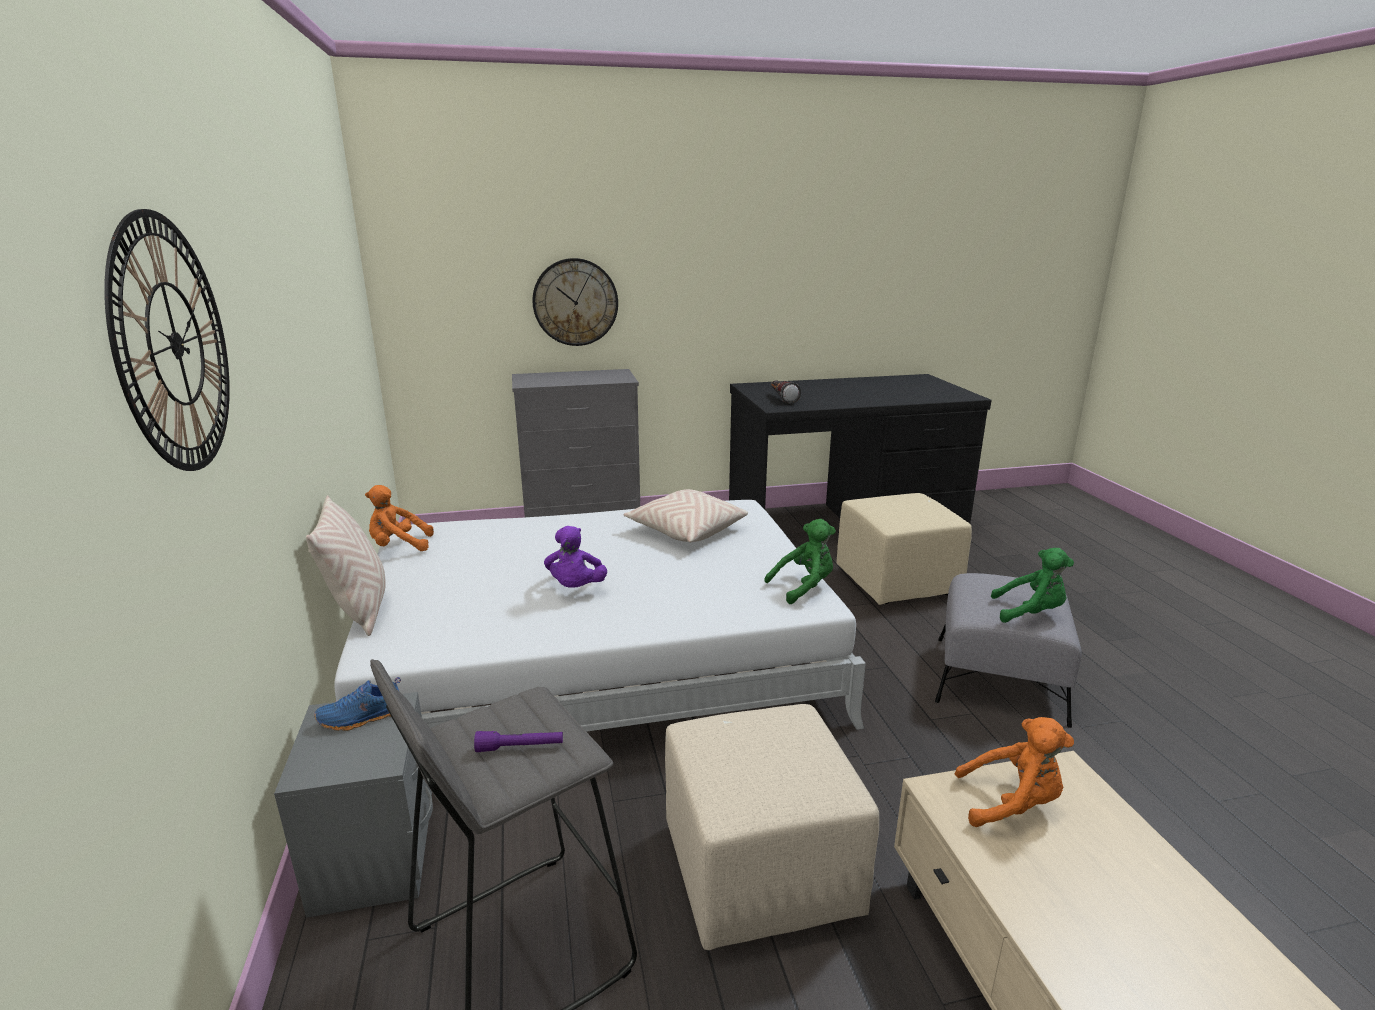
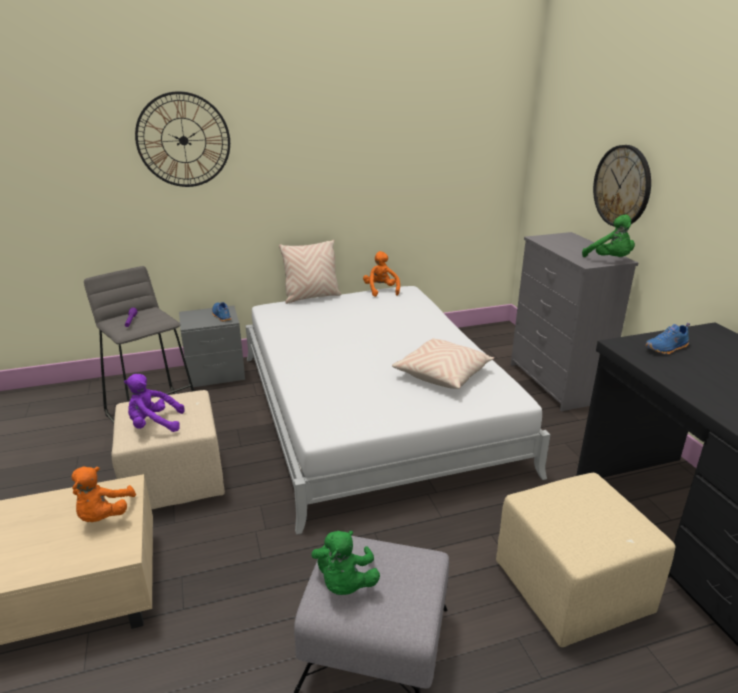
camera: 85 degrees right, 5 degrees up
purple plush toy [544,526,607,588] -> purple plush toy moved to [124,374,185,432]
green plush toy [764,519,836,604] -> green plush toy moved to [582,215,635,257]
flashlight [771,380,801,404] -> blue shoe [645,323,690,354]

